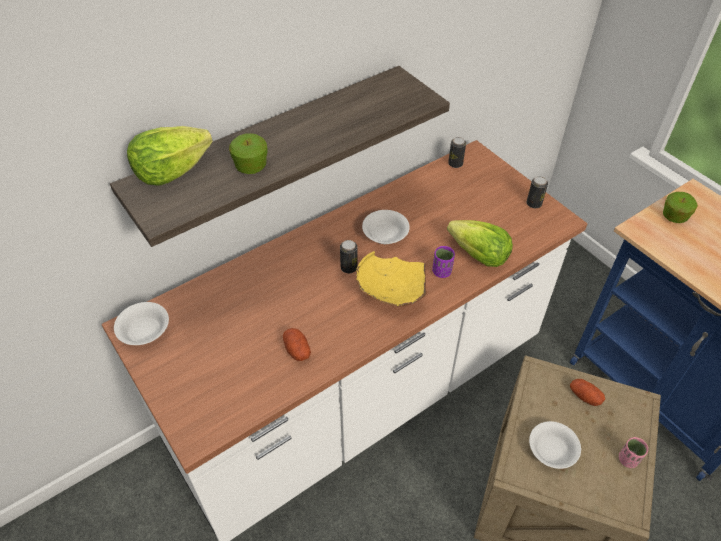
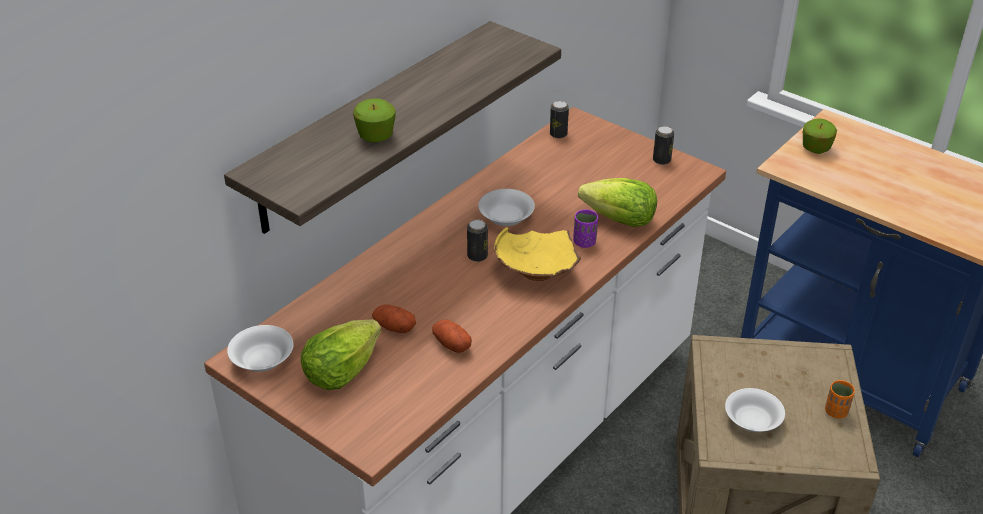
camera: 15 degrees left, 10 degrees down
lettuce [127,126,213,186] -> lettuce moved to [301,319,381,390]
potato [570,379,605,406] -> potato moved to [372,304,416,333]
pink cup [619,437,648,468] -> orange cup [825,380,855,419]

